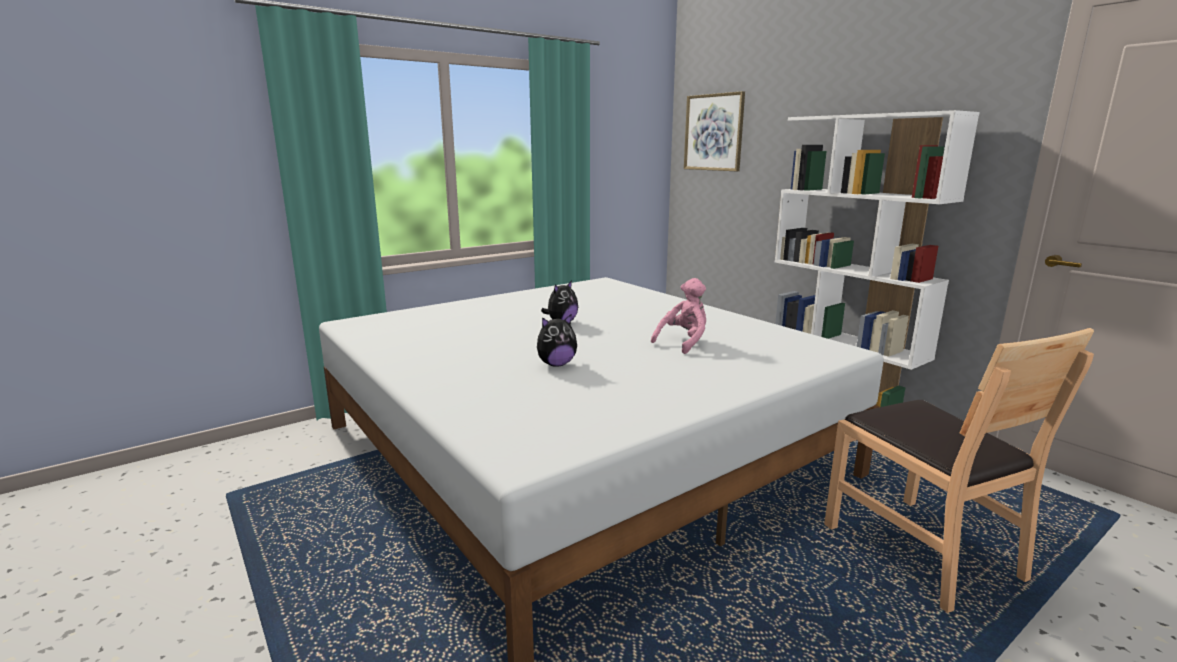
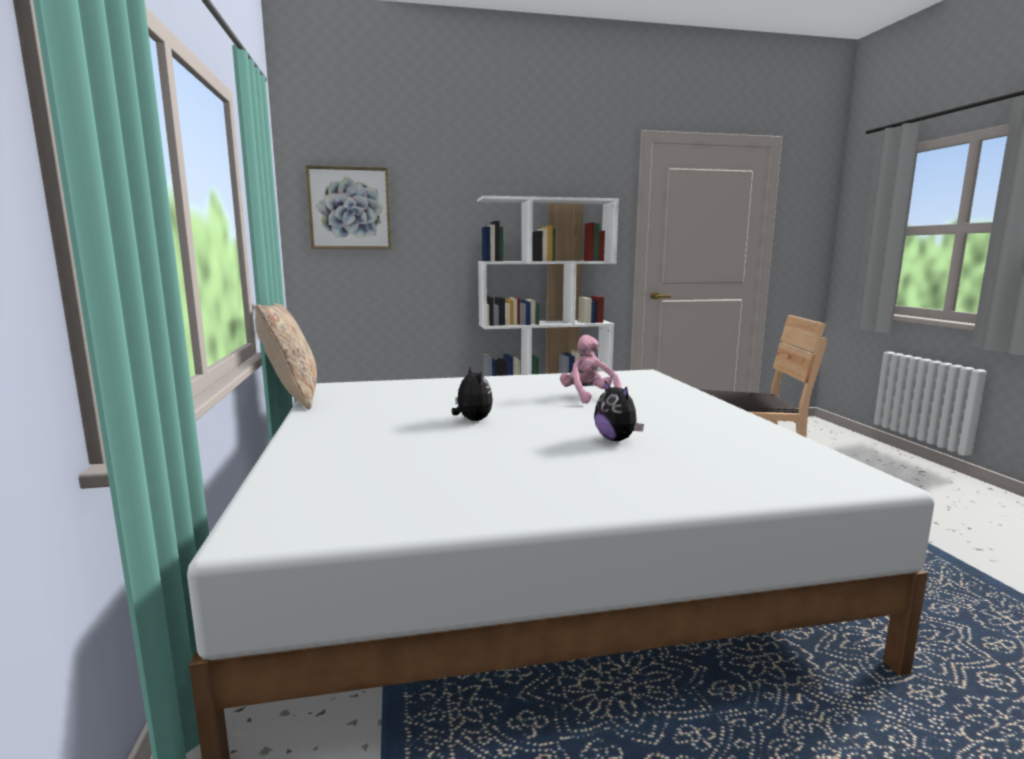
camera: 65 degrees left, 5 degrees down
plush toy [537,315,577,367] -> plush toy turned 150 degrees clockwise [594,380,644,441]
none -> beige pillow [255,303,317,410]

